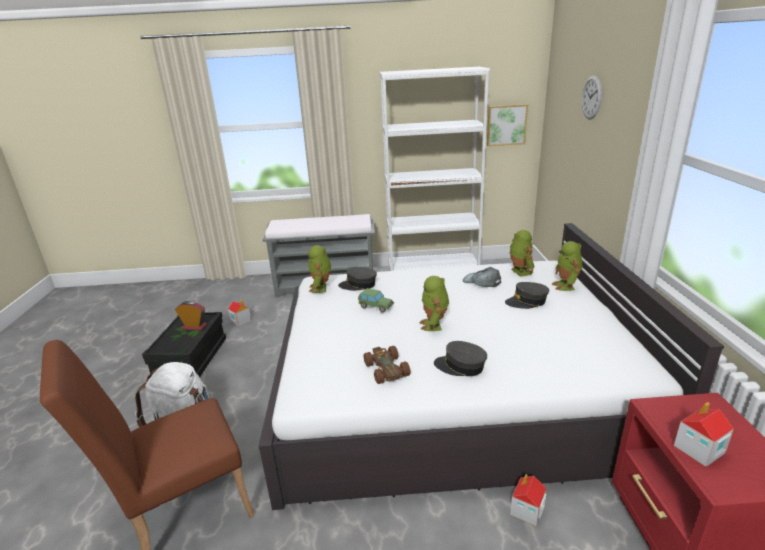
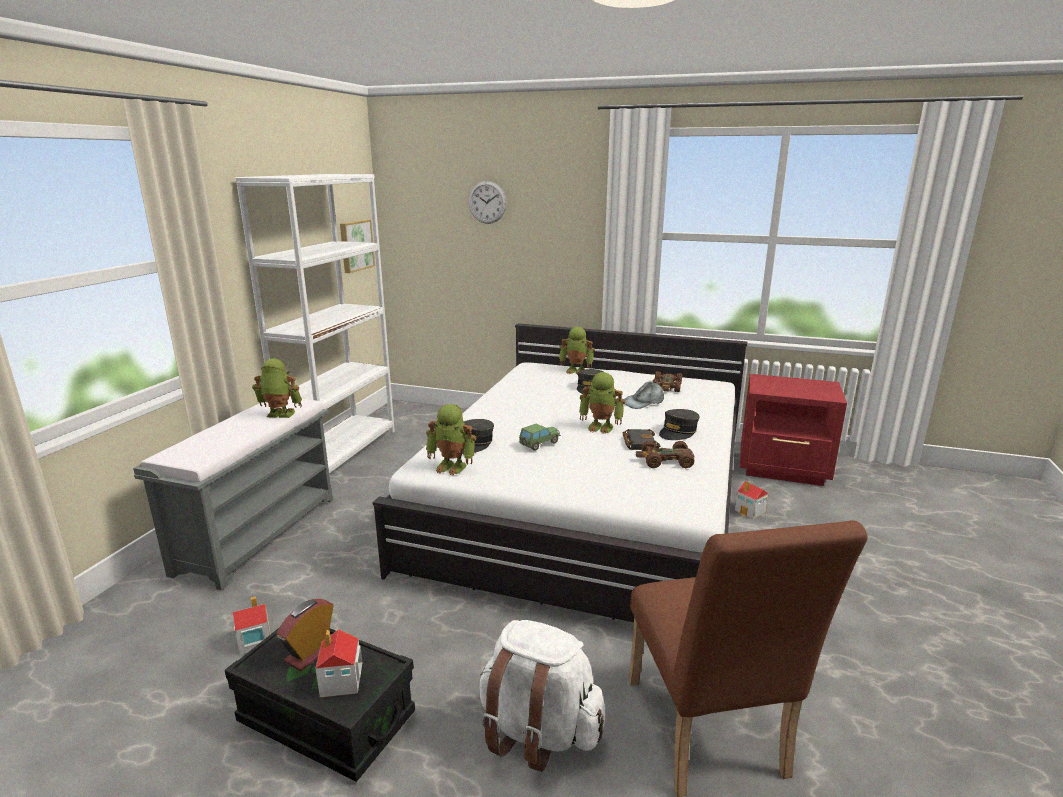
camera: 70 degrees left, 5 degrees down
grey cap [463,267,501,287] -> grey cap moved to [624,382,664,409]
toy robot [509,230,535,277] -> toy robot moved to [252,359,302,418]
toy house [674,402,734,467] -> toy house moved to [315,629,362,697]
none -> black book [623,429,660,450]
none -> brown toy car [653,371,682,392]

